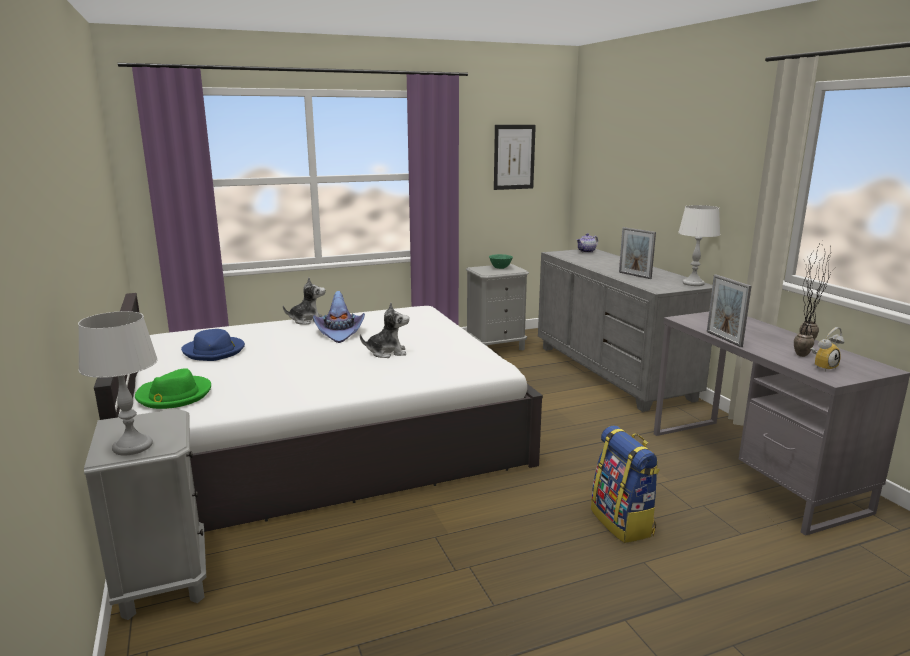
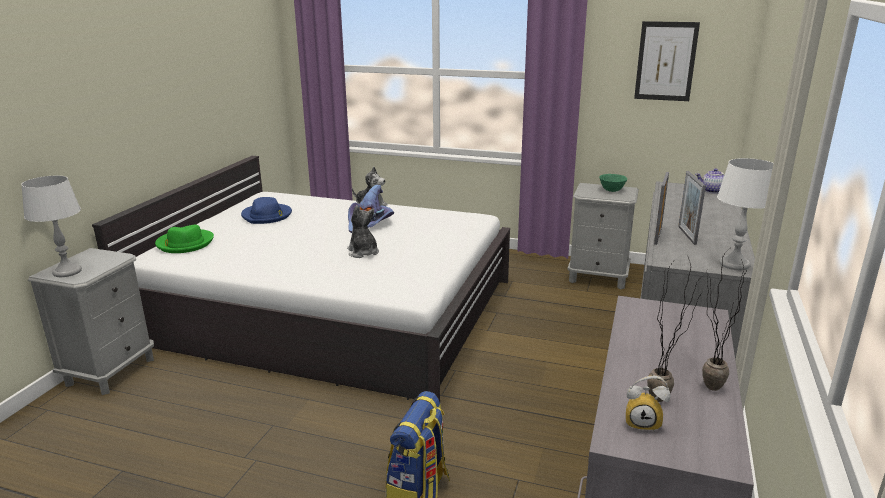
camera: 40 degrees right, 5 degrees up
plush toy [360,303,409,358] -> plush toy turned 150 degrees counterclockwise [347,205,379,258]
picture frame [707,274,752,347] -> picture frame moved to [654,172,669,245]

